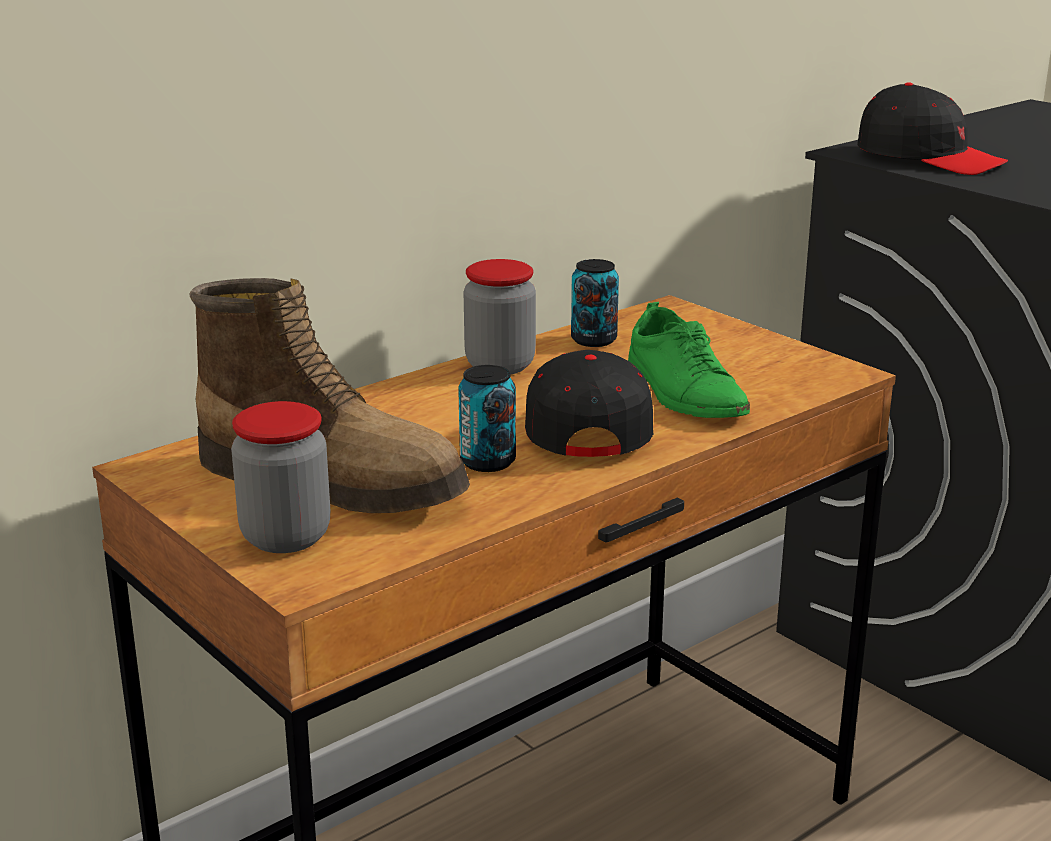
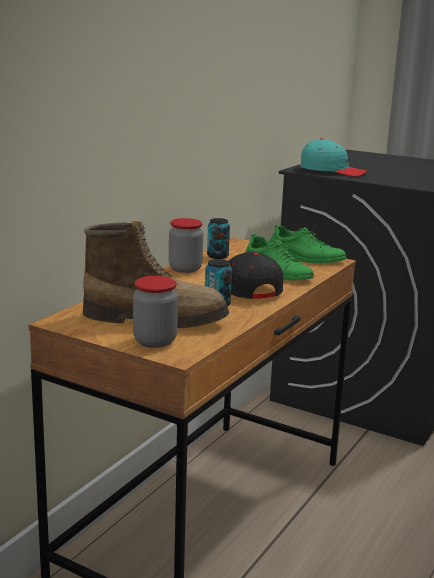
camera: 20 degrees left, 5 degrees down
black cap [857,82,1008,175] -> turquoise cap [301,138,367,177]
none -> green shoe [270,224,347,264]

